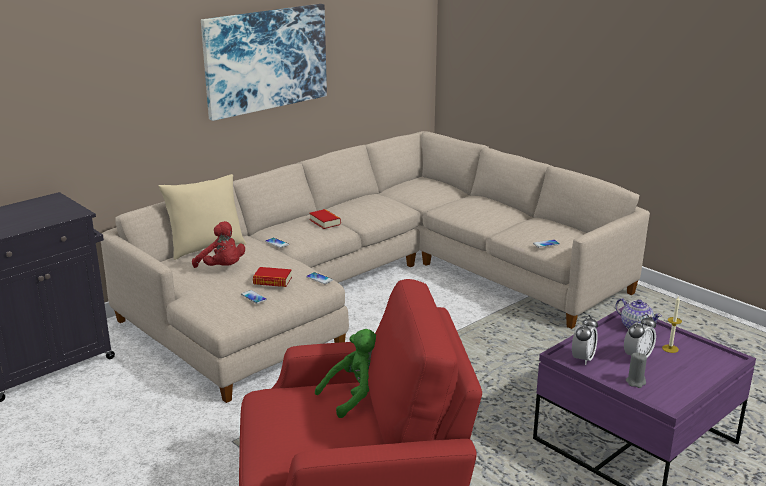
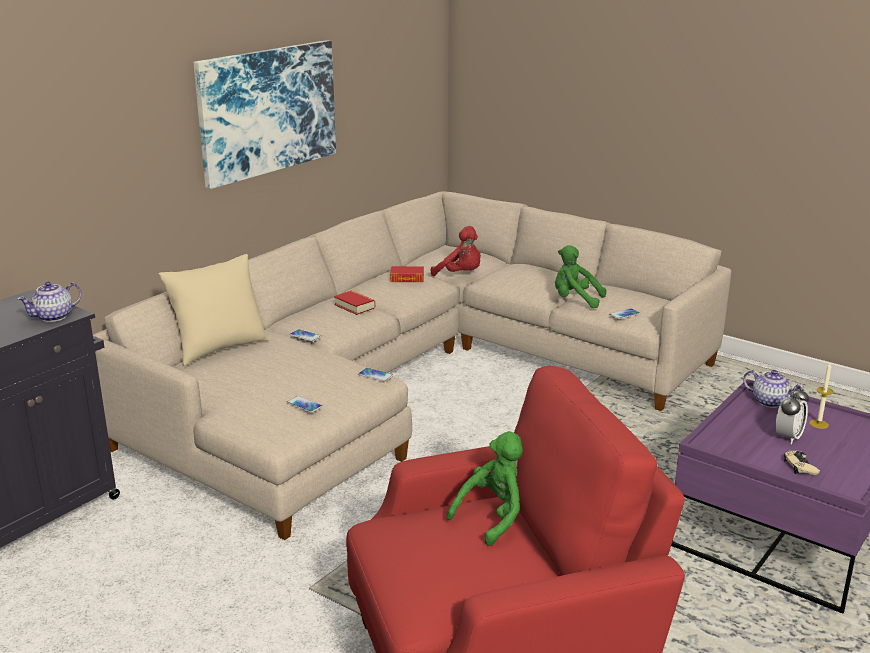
camera: 10 degrees left, 0 degrees up
red plush toy [192,221,245,268] -> red plush toy moved to [431,226,481,276]
book [253,267,292,287] -> book moved to [390,266,424,282]
alarm clock [572,315,598,365] -> none
grey candle [626,352,647,388] -> beige game controller [784,450,820,475]
none -> teapot [17,281,82,322]
none -> green plush toy [555,245,606,308]

